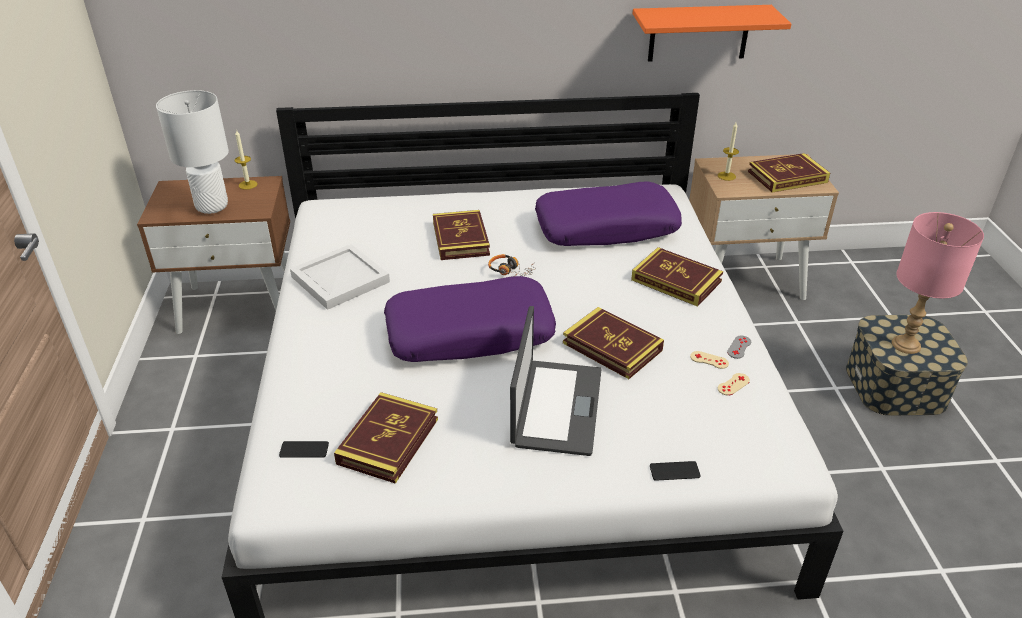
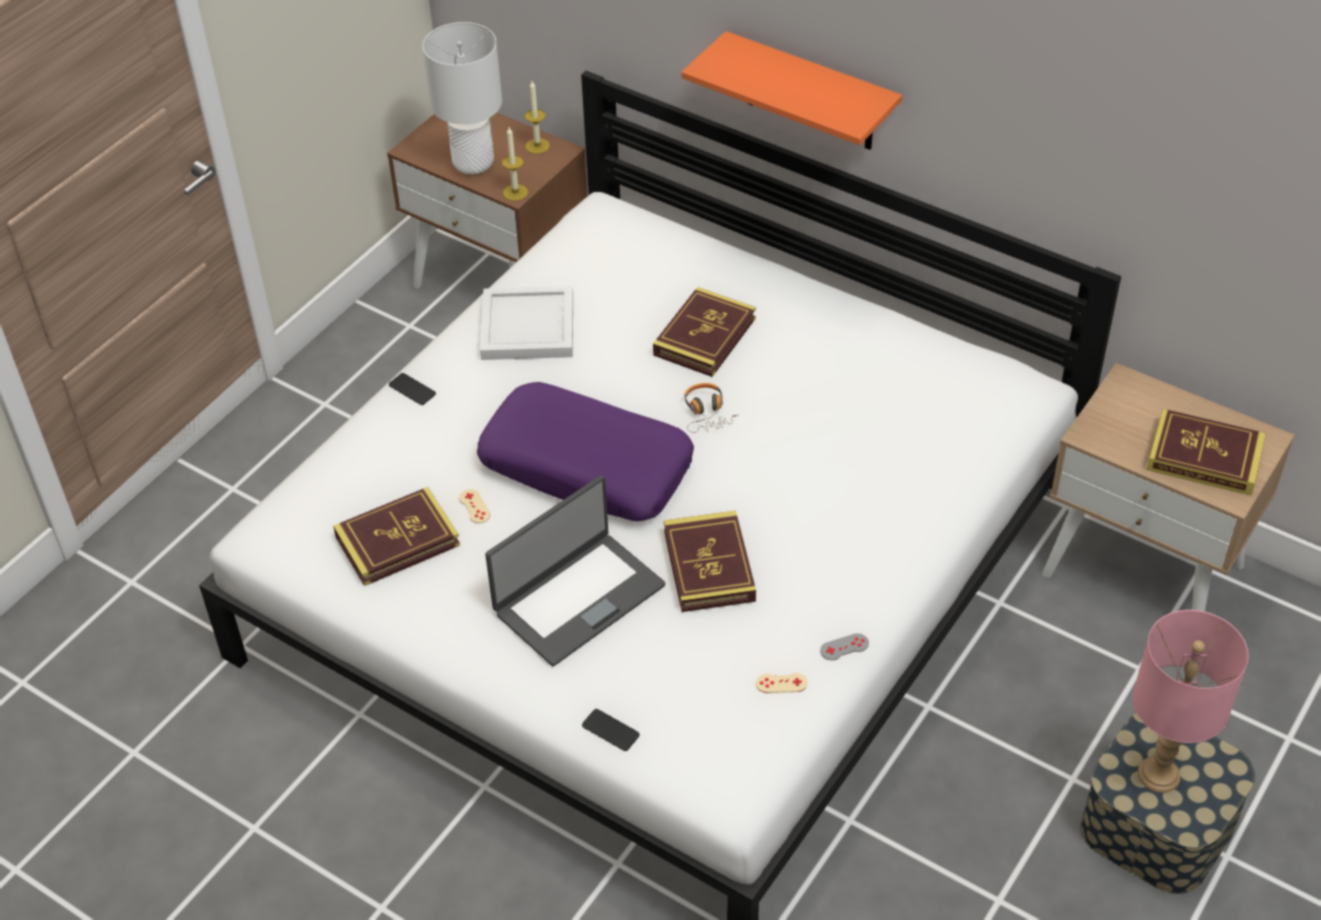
camera: 40 degrees right, 10 degrees up
phone [279,441,329,458] -> phone moved to [389,373,436,405]
purple pillow [535,181,682,246] -> none
book [631,247,723,307] -> none
orange shelf [633,5,791,62] -> orange shelf moved to [681,31,902,150]
beige game controller [690,351,729,369] -> beige game controller moved to [459,489,490,523]
candle [718,123,739,181] -> candle moved to [502,127,528,201]

